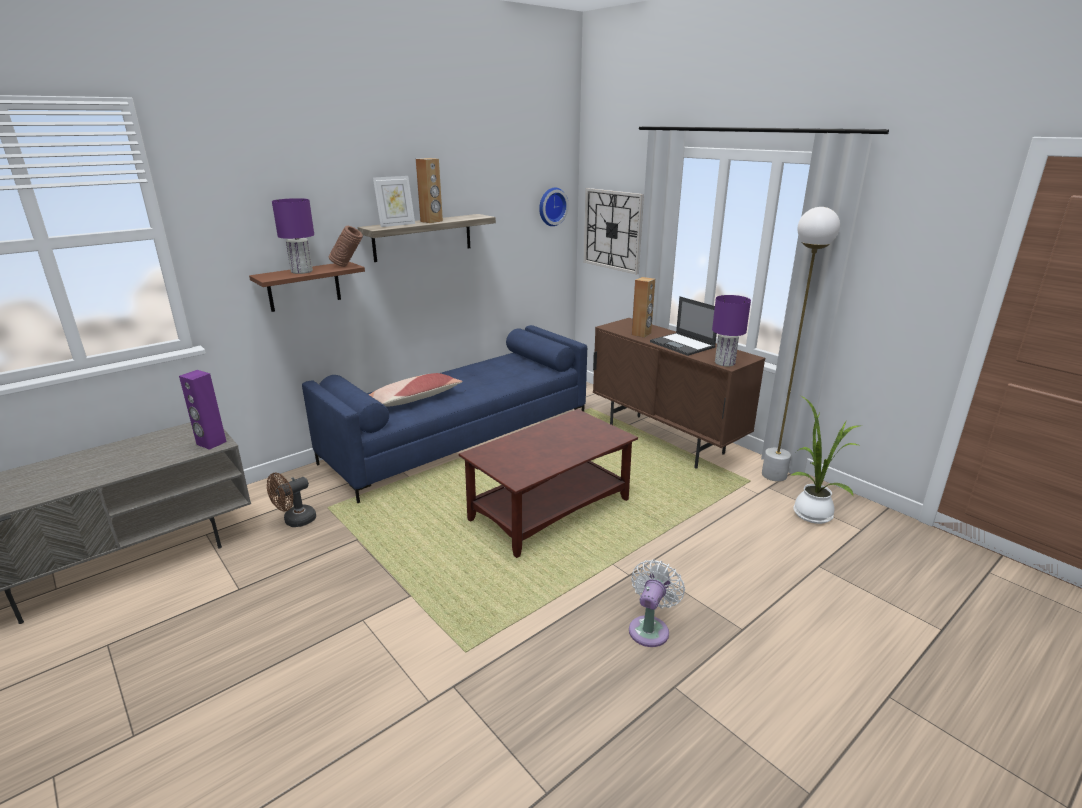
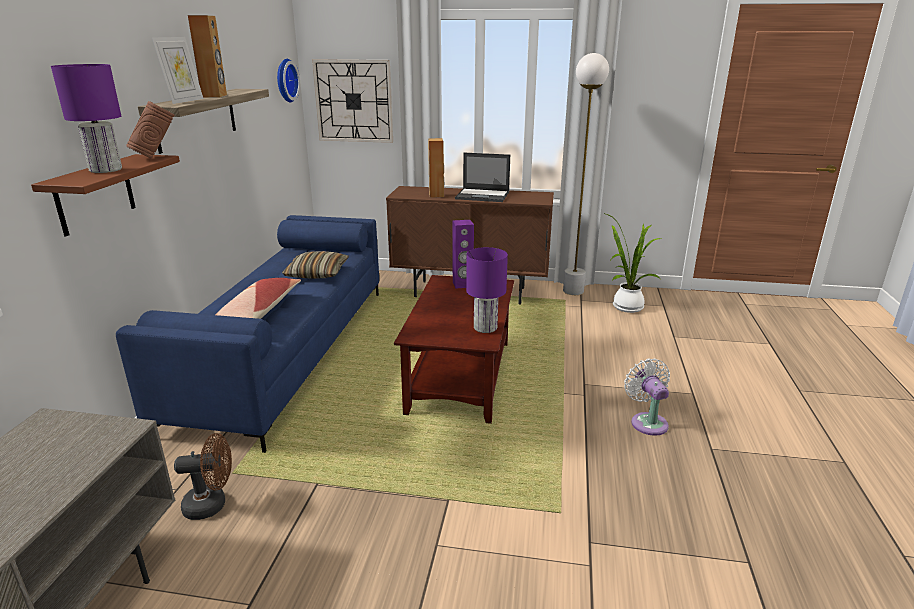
camera: 40 degrees left, 0 degrees up
purple speaker [179,370,227,450] -> purple speaker moved to [452,220,474,289]
brown fan [267,473,316,527] -> brown fan turned 105 degrees counterclockwise [174,433,232,520]
purple table lamp [712,295,751,367] -> purple table lamp moved to [466,247,508,333]
none -> pillow [282,251,349,279]

